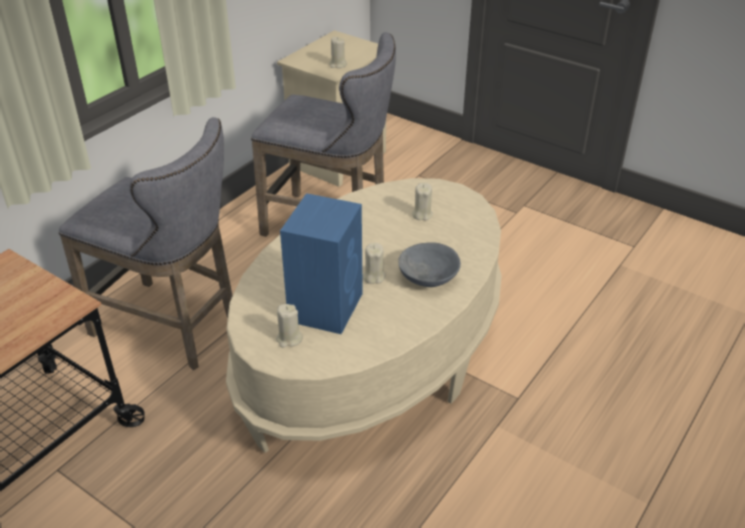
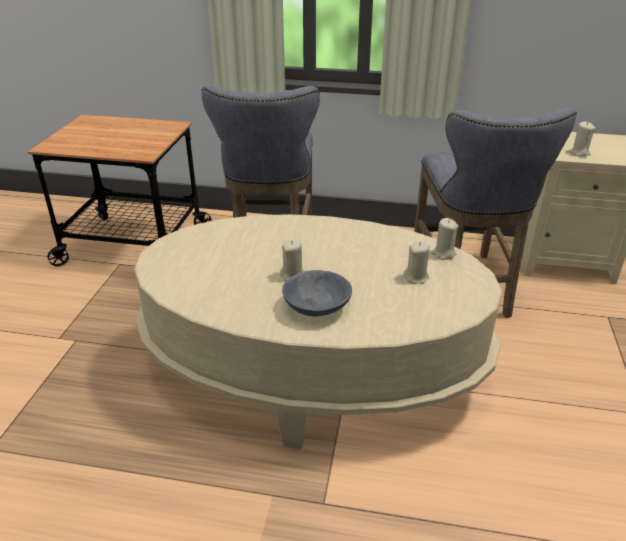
camera: 65 degrees right, 5 degrees down
beige candle [276,304,303,348] -> beige candle moved to [431,218,459,260]
blue speaker [280,193,363,334] -> none

